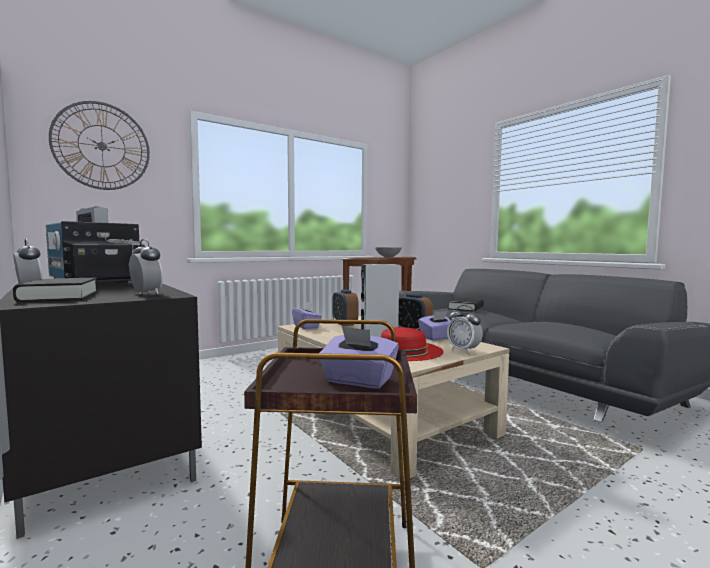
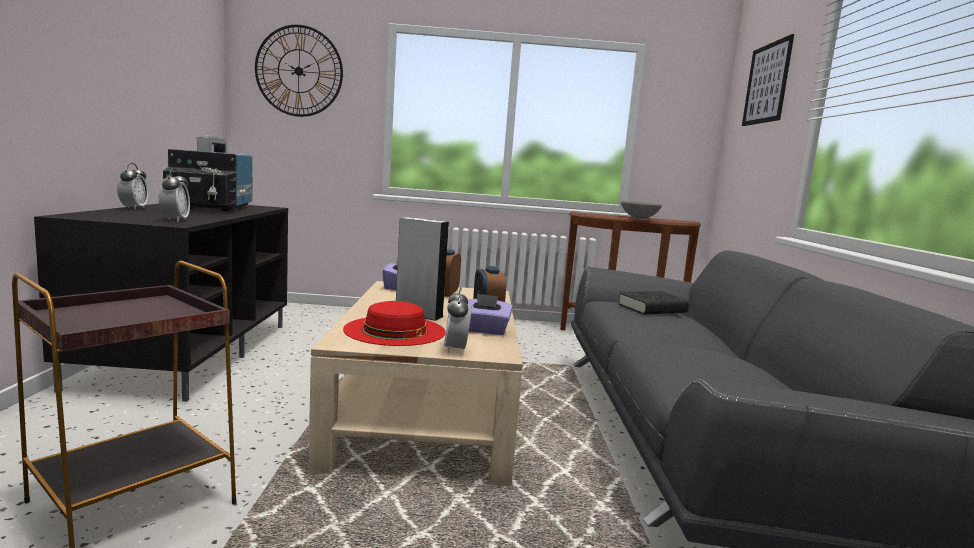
camera: 35 degrees right, 5 degrees up
black book [13,278,98,302] -> none
purple tissue box [320,326,399,389] -> none
none -> picture [742,34,794,126]

